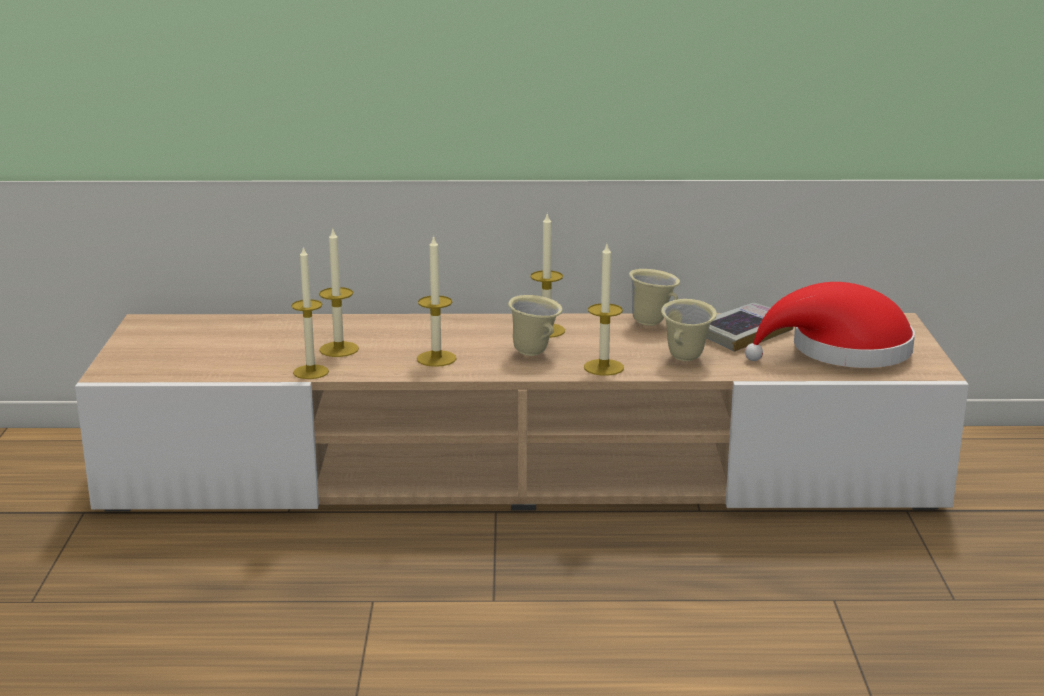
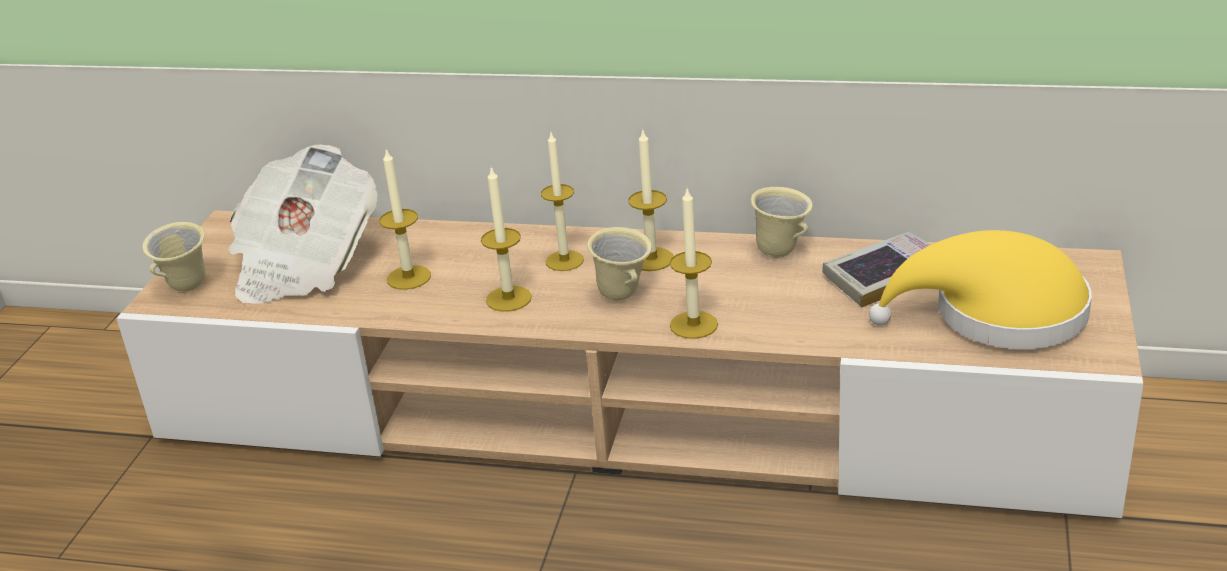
camera: 15 degrees right, 10 degrees up
candle [291,246,329,379] -> candle moved to [541,133,584,271]
beige mug [661,299,717,361] -> beige mug moved to [142,222,205,292]
red hat [745,282,915,368] -> yellow hat [869,230,1092,349]
none -> newspaper [228,144,378,304]

